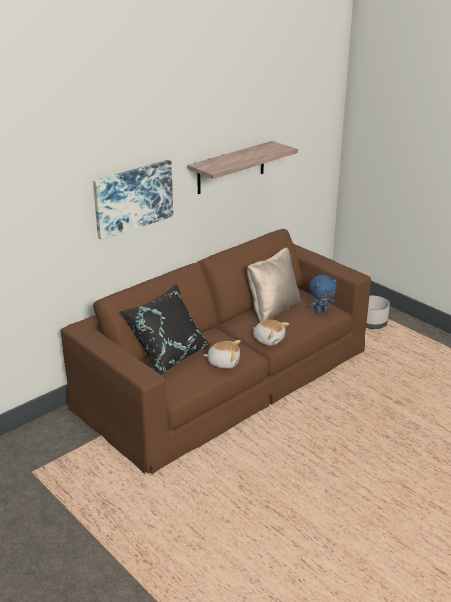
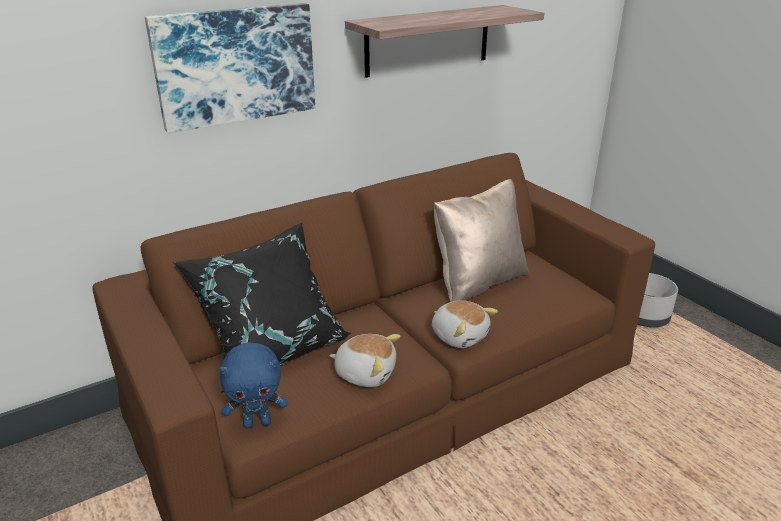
camera: 10 degrees right, 0 degrees up
blue plush toy [309,275,337,314] -> blue plush toy moved to [219,343,288,428]

